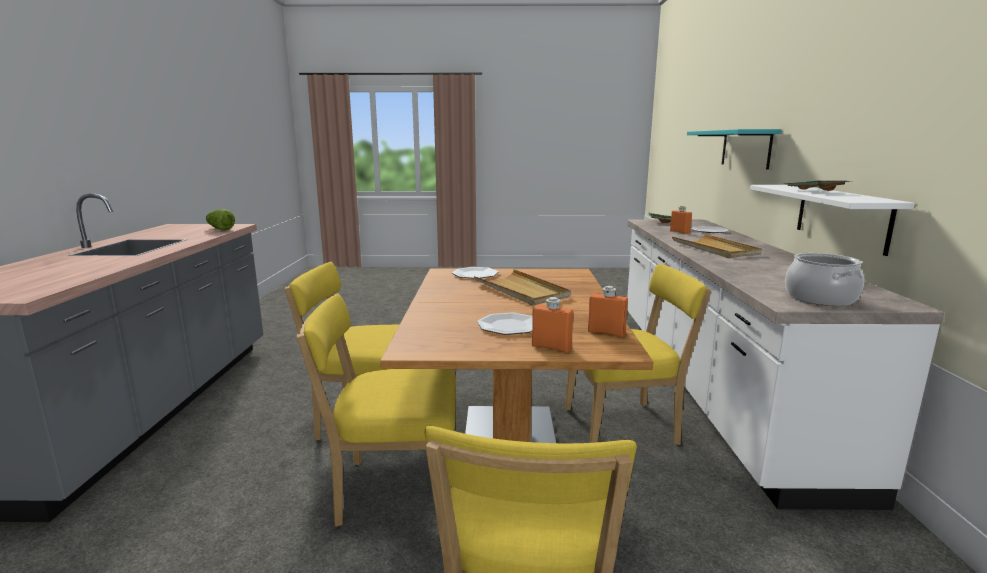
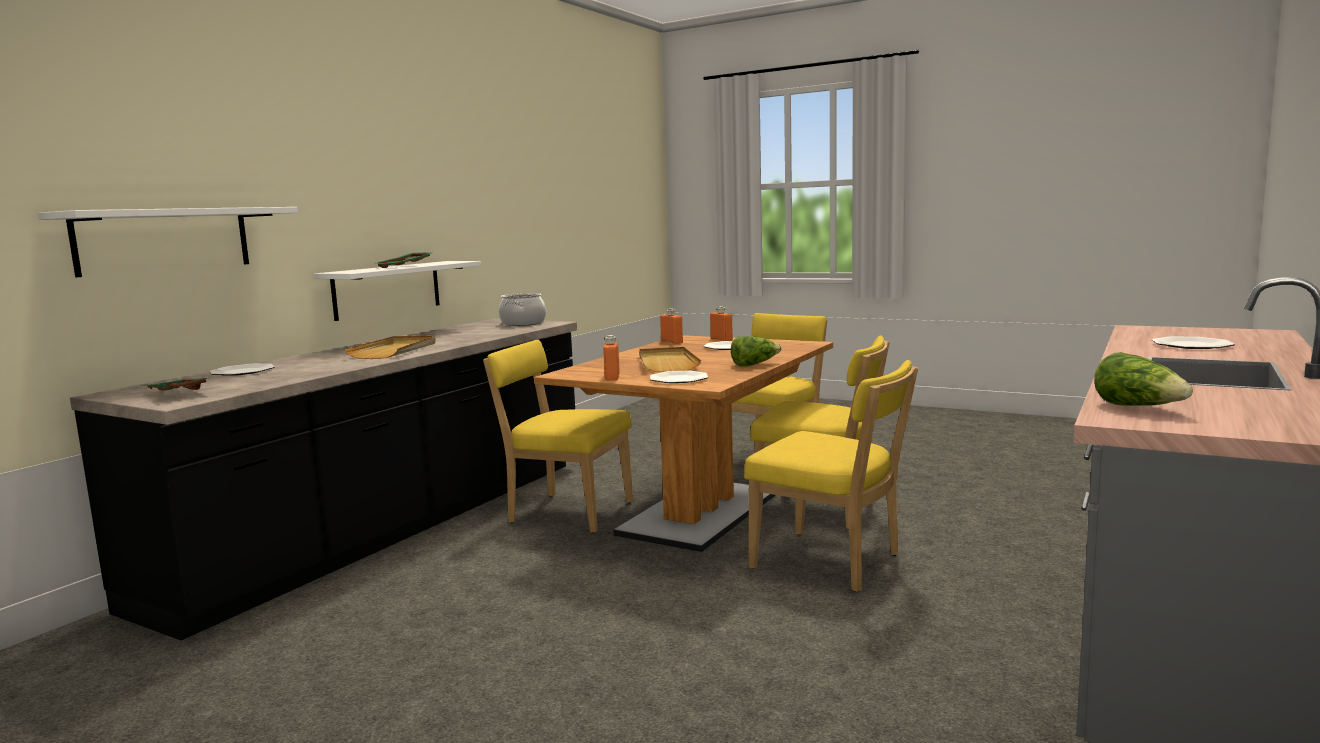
camera: 150 degrees left, 5 degrees down
white counter [627,220,944,510] -> black counter [70,319,577,640]
orange bottle [670,206,692,234] -> orange bottle moved to [603,335,620,381]
turquoise shelf [687,129,782,170] -> white shelf [38,207,298,277]
none -> lettuce [731,336,782,367]
none -> plate [1152,337,1235,349]

